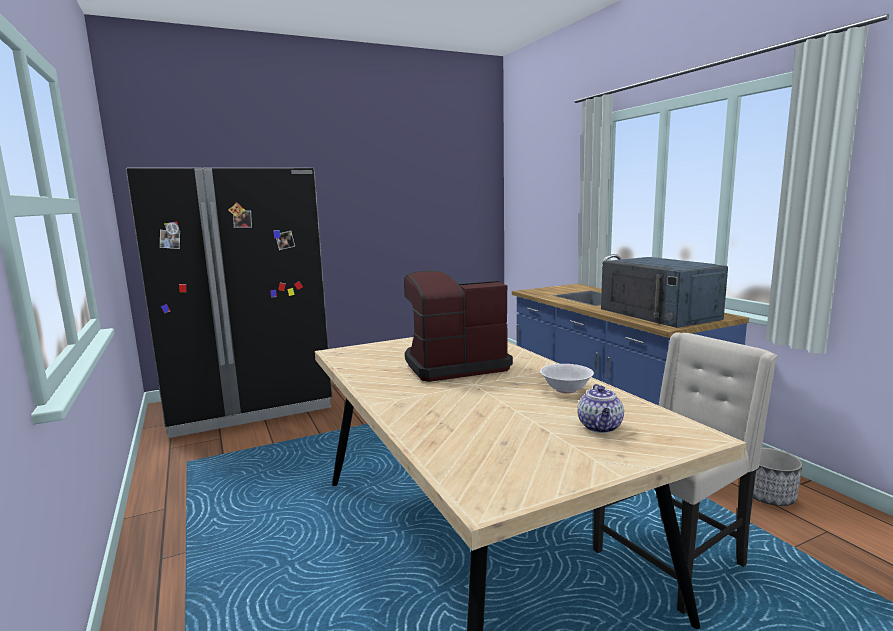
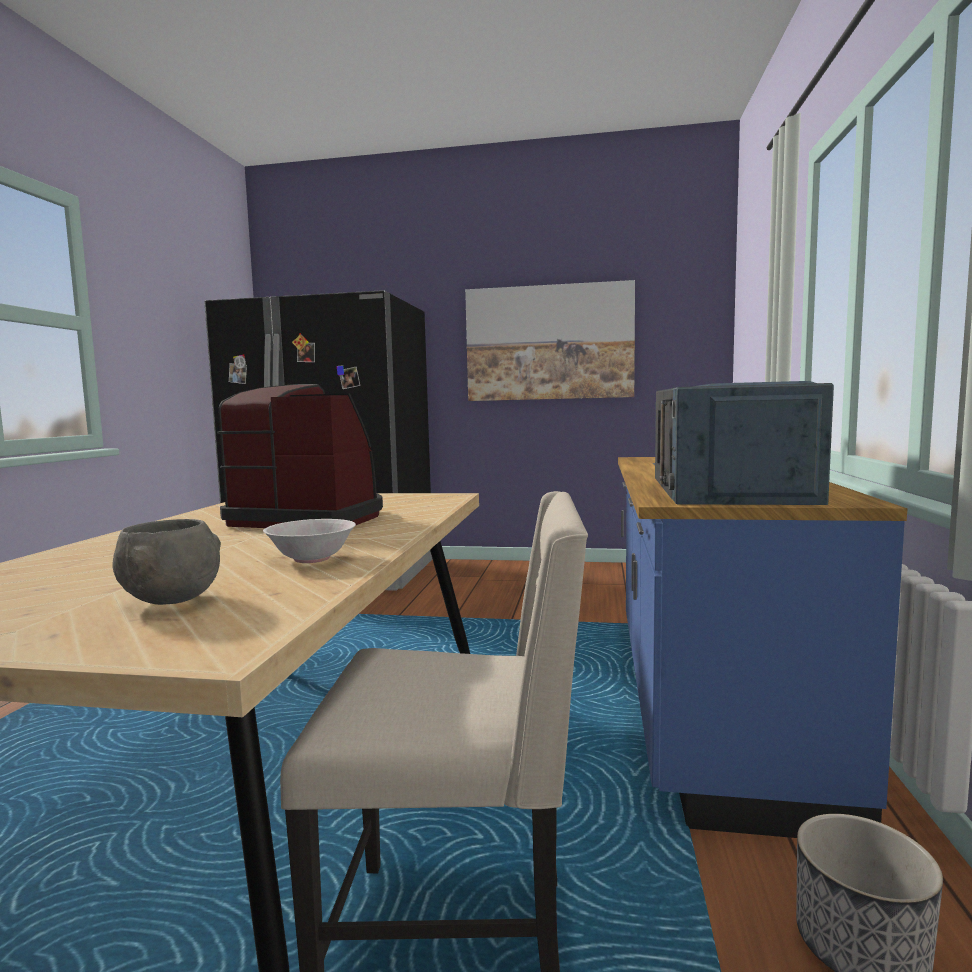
camera: 35 degrees right, 5 degrees down
teapot [577,384,624,433] -> grey bowl [112,519,221,605]
none -> picture [465,280,635,401]

